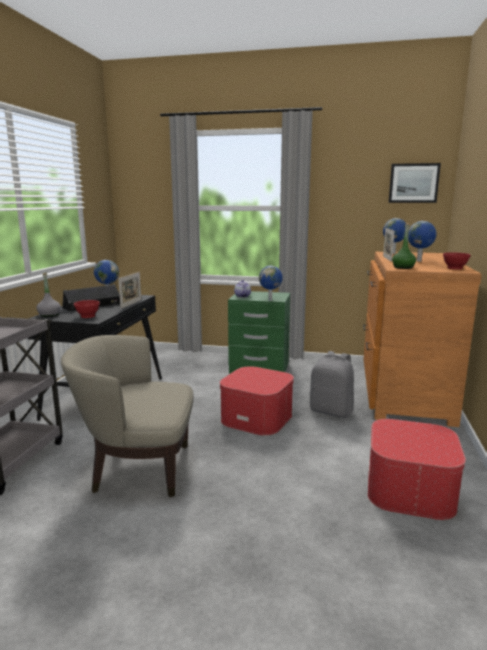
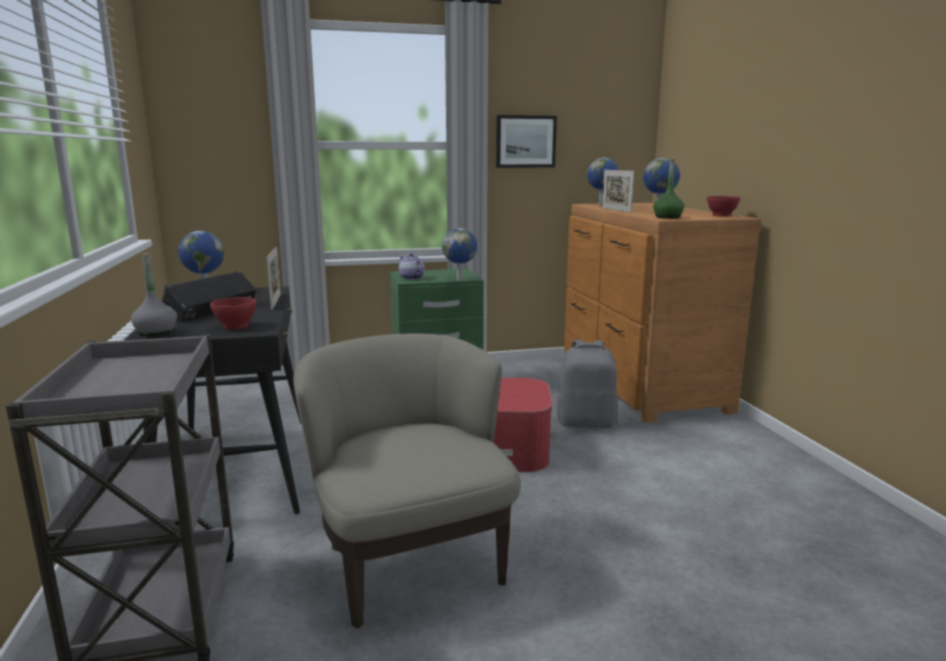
camera: 25 degrees left, 0 degrees up
beige armchair [61,335,193,497] -> beige armchair turned 90 degrees clockwise [294,333,521,629]
ottoman [368,419,466,520] -> none
picture [389,163,441,203] -> picture moved to [496,115,557,168]

